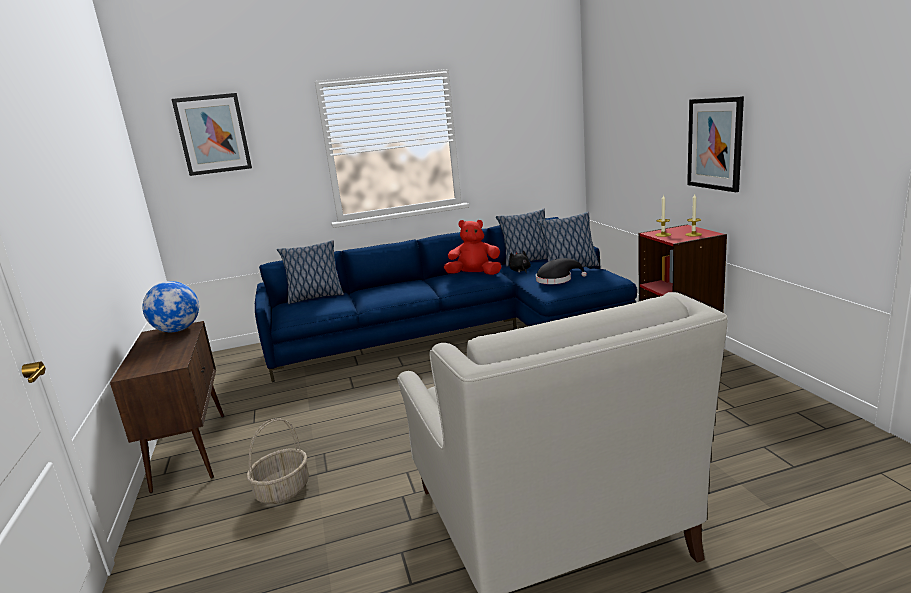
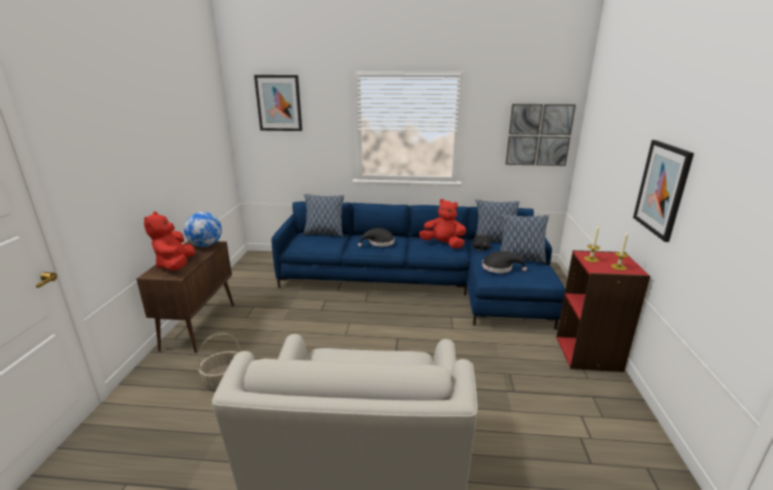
camera: 20 degrees right, 5 degrees up
none -> red plush toy [144,212,195,270]
none -> black hat [358,228,395,247]
none -> picture [505,104,576,166]

